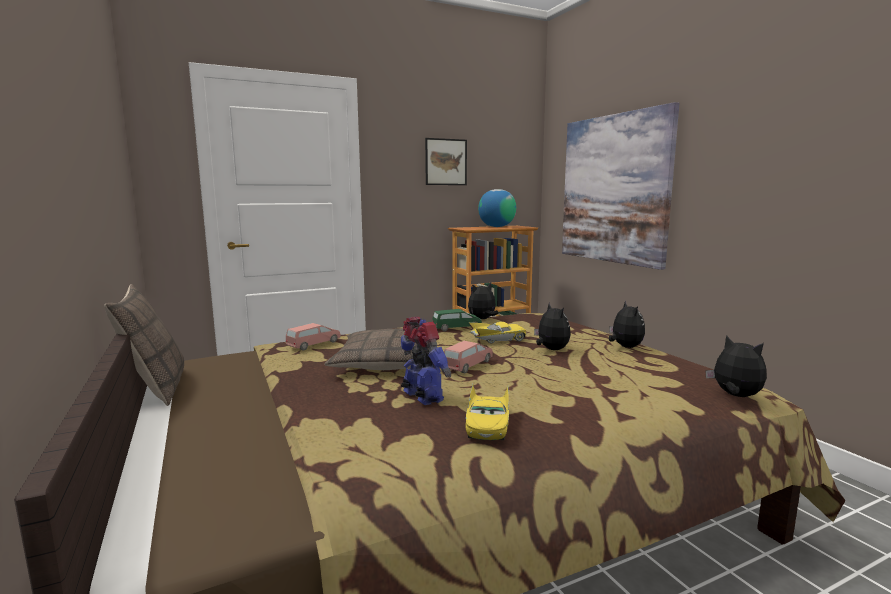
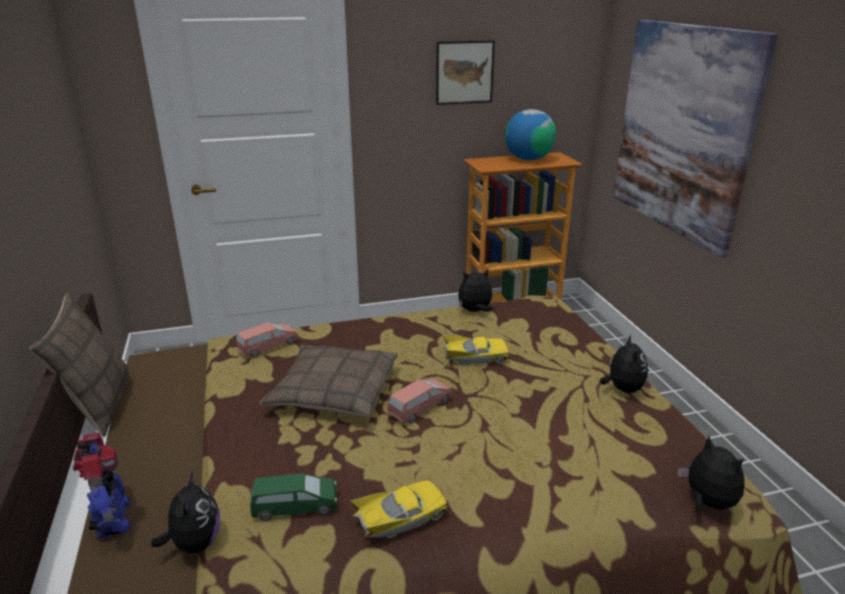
camera: 10 degrees right, 15 degrees up
toy robot [401,317,451,405] -> toy robot moved to [73,432,131,539]
green toy car [432,309,482,331] -> green toy car moved to [250,473,337,521]
yellow toy car [466,384,509,440] -> yellow toy car turned 135 degrees counterclockwise [350,481,447,539]
plush toy [534,302,571,350] -> plush toy moved to [151,471,220,553]

